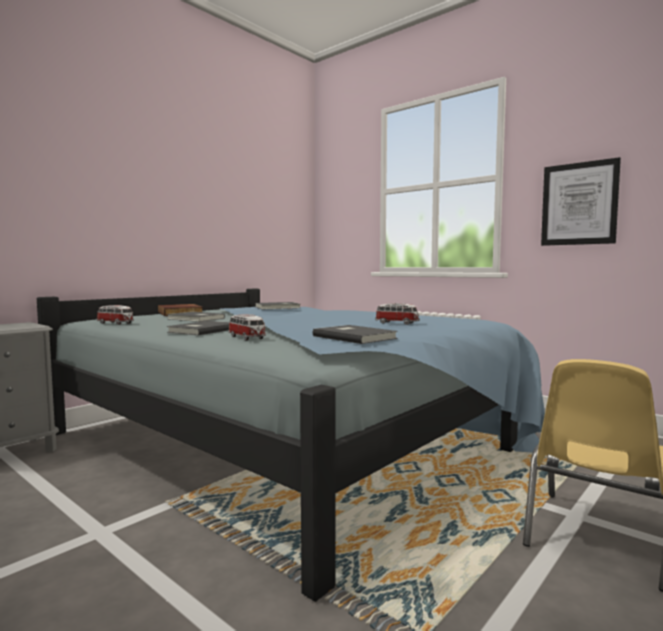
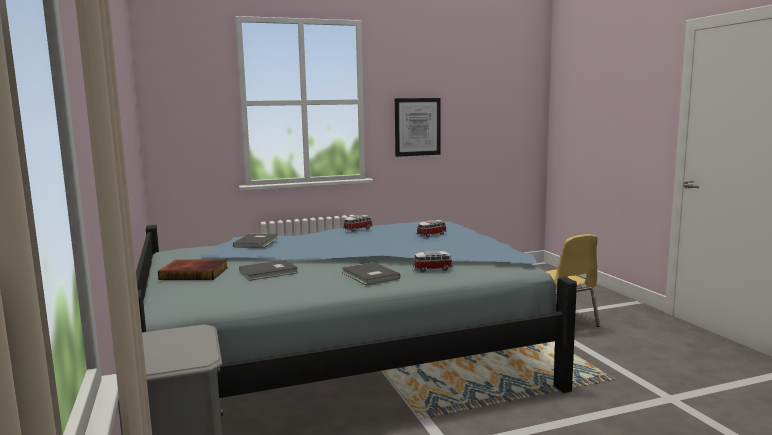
camera: 60 degrees left, 5 degrees up
toy car [97,305,134,325] -> toy car moved to [343,215,372,232]
grey book [313,325,398,344] -> none

